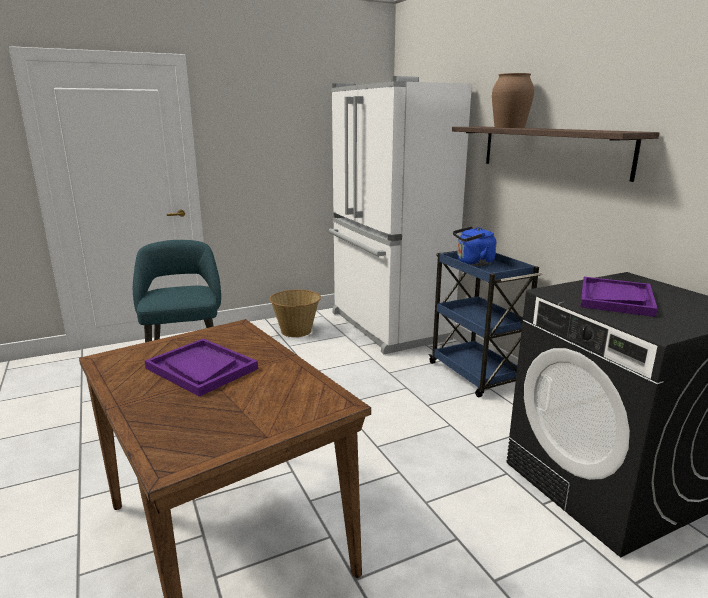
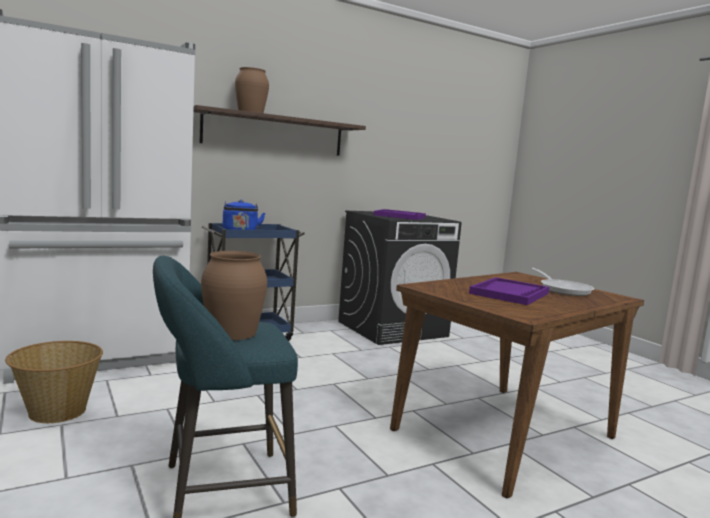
camera: 95 degrees left, 10 degrees down
none -> brown vase [201,251,267,340]
none -> frying pan [531,268,594,296]

